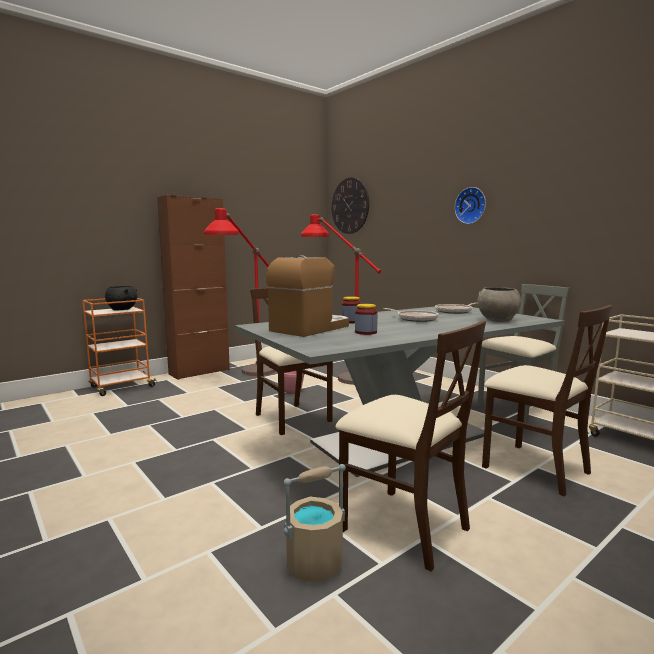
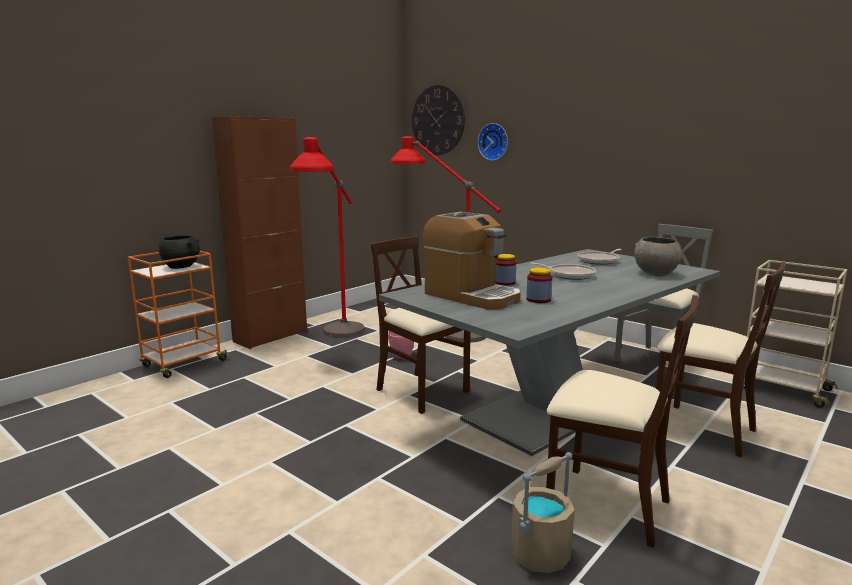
camera: 10 degrees left, 5 degrees up
coffee machine [266,255,349,337] -> coffee machine turned 105 degrees clockwise [423,212,521,310]
wall clock [454,187,486,224] -> wall clock moved to [478,123,508,161]

